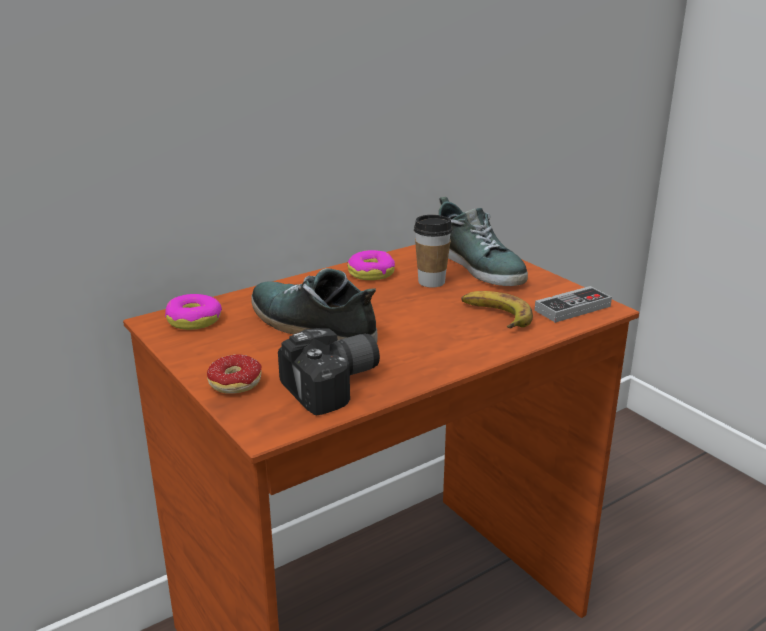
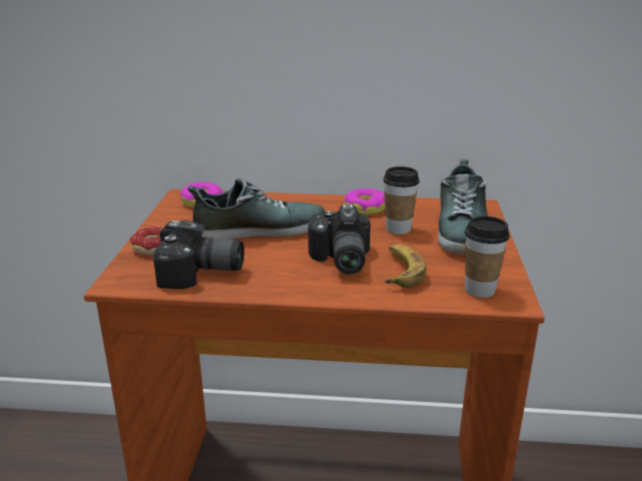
camera: 40 degrees right, 0 degrees up
shoe [251,268,378,343] -> shoe turned 90 degrees clockwise [188,179,325,239]
game controller [535,286,612,323] -> cup [465,216,510,298]
none -> camera [308,204,370,275]

